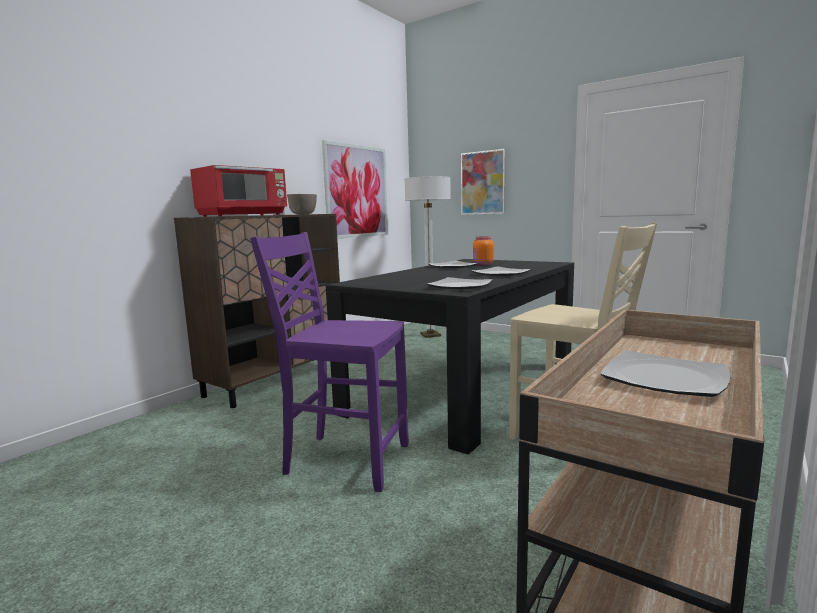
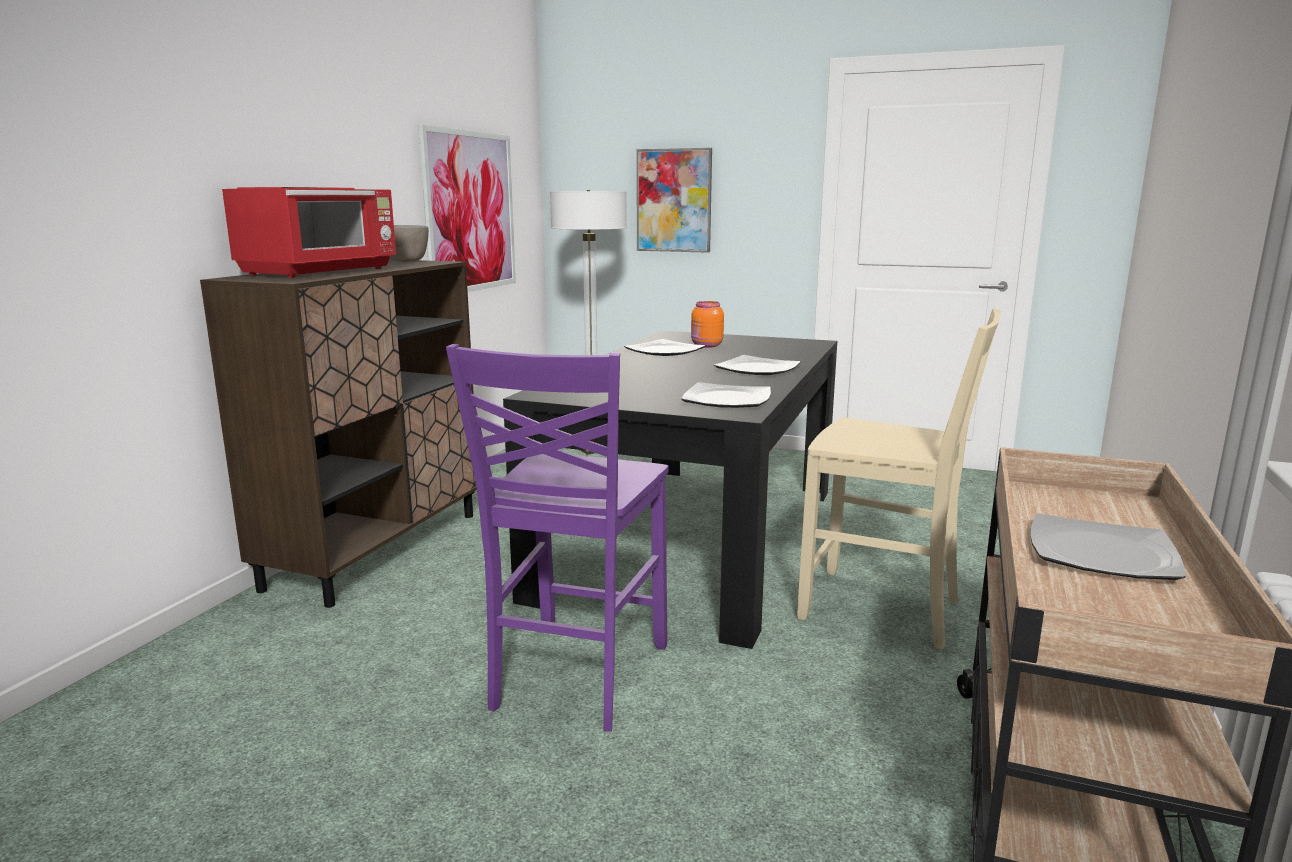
camera: 15 degrees left, 5 degrees up
purple chair [250,232,409,492] -> purple chair turned 75 degrees counterclockwise [446,344,669,732]

